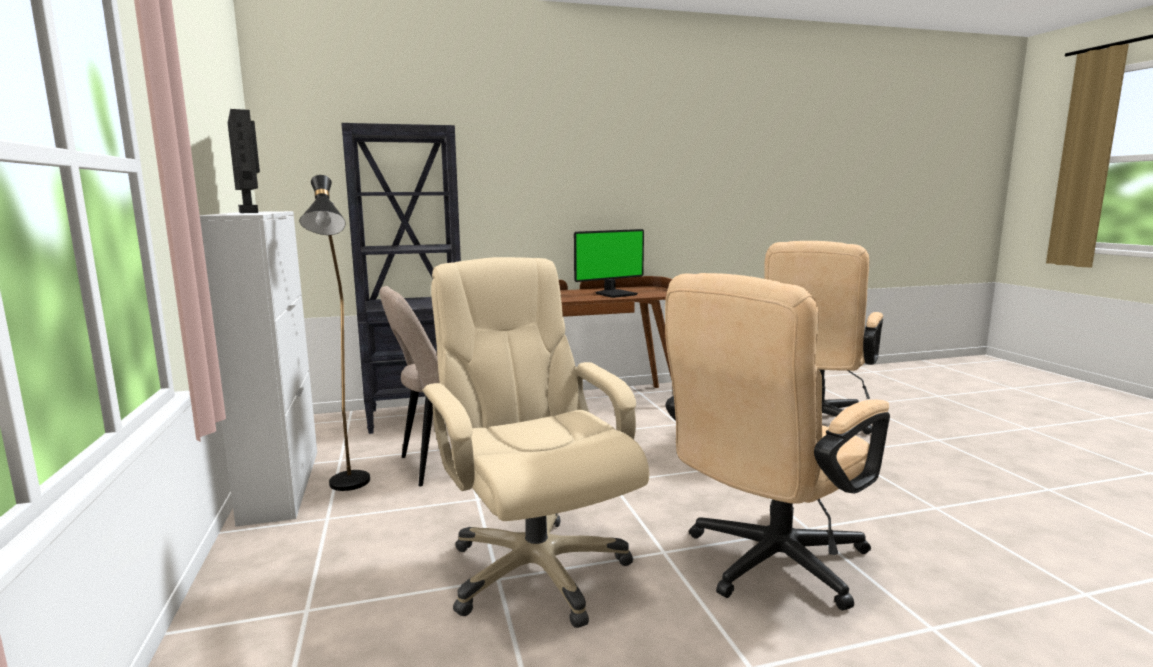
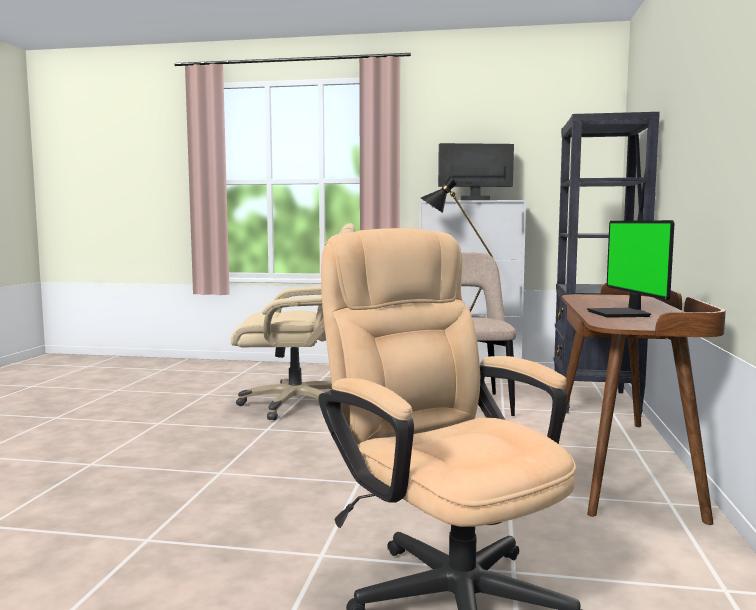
camera: 115 degrees right, 5 degrees down
beige office chair [665,273,890,610] -> none

